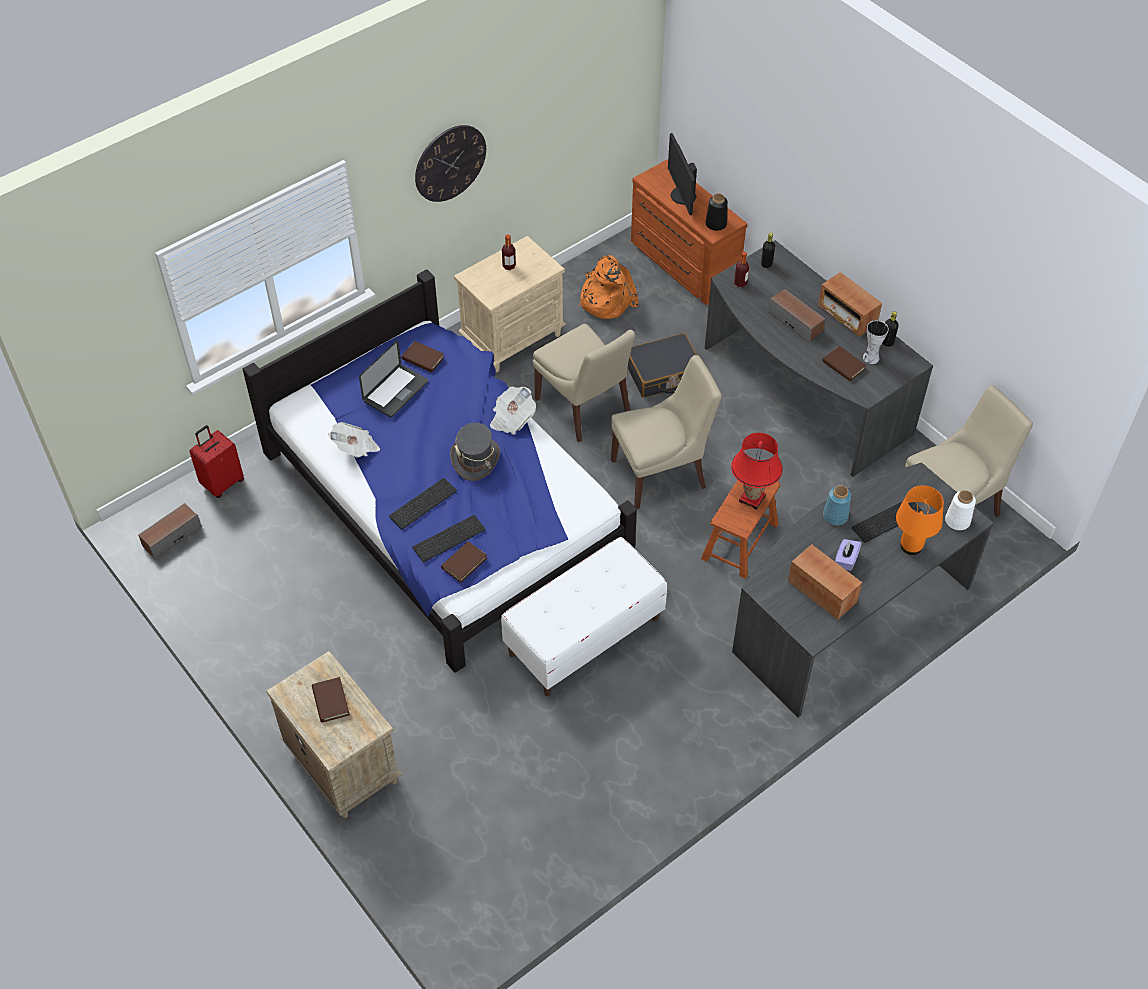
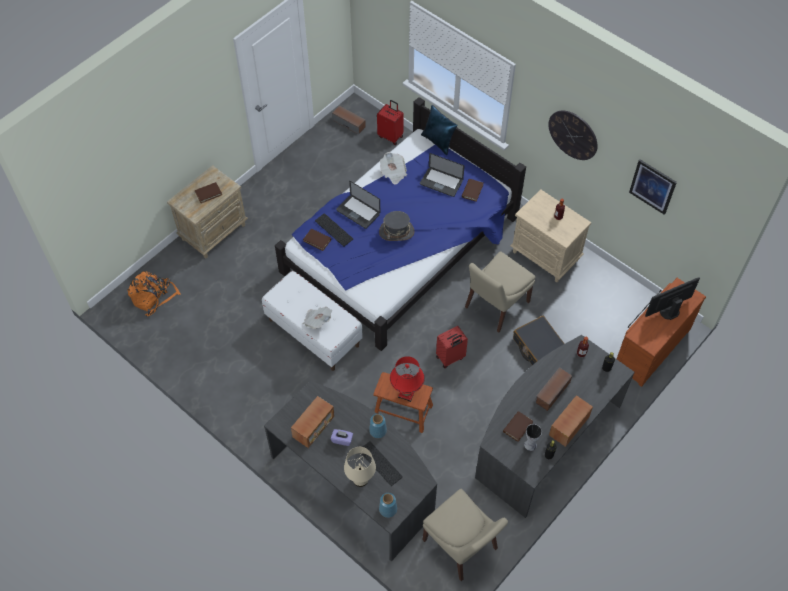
camera: 80 degrees right, 5 degrees up
keyboard [389,478,457,529] -> laptop [336,181,380,229]
newspaper [490,386,536,435] -> newspaper moved to [303,307,332,329]
orange backpack [578,255,639,319] -> orange backpack moved to [127,271,180,316]
beige chair [611,355,722,509] -> red suitcase [436,326,468,368]
black vase [705,193,728,231] -> none
orange table lamp [896,485,944,555] -> beige table lamp [344,447,376,487]
white vase [945,490,976,530] -> blue vase [379,493,397,518]
none -> blue pillow [421,105,457,155]
none -> picture [629,160,677,215]

